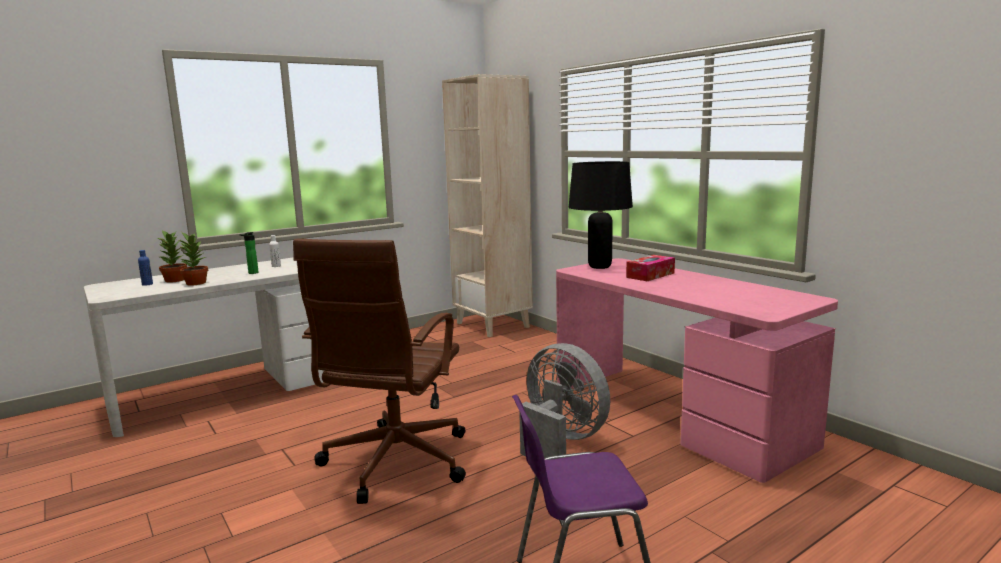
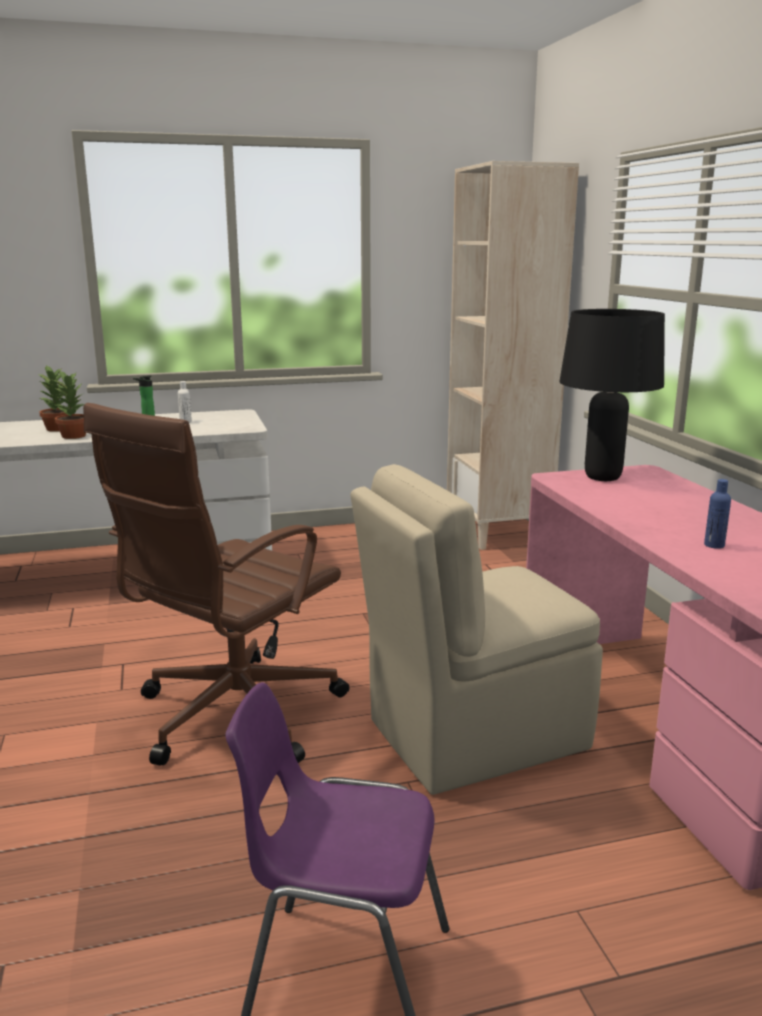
camera: 20 degrees right, 5 degrees up
blue bottle [138,250,153,286] -> blue bottle moved to [704,479,731,549]
grey fan [519,343,610,458] -> beige chair [350,464,603,795]
tissue box [626,255,675,281] -> none

